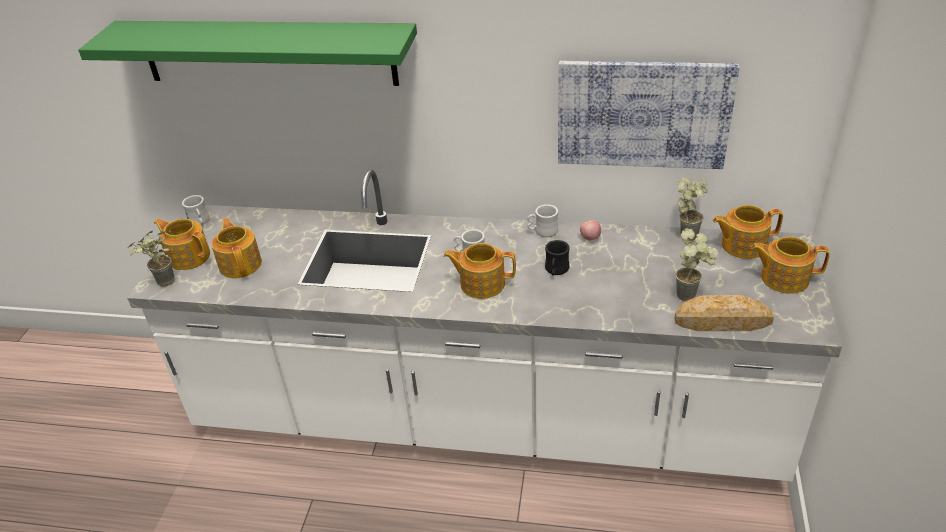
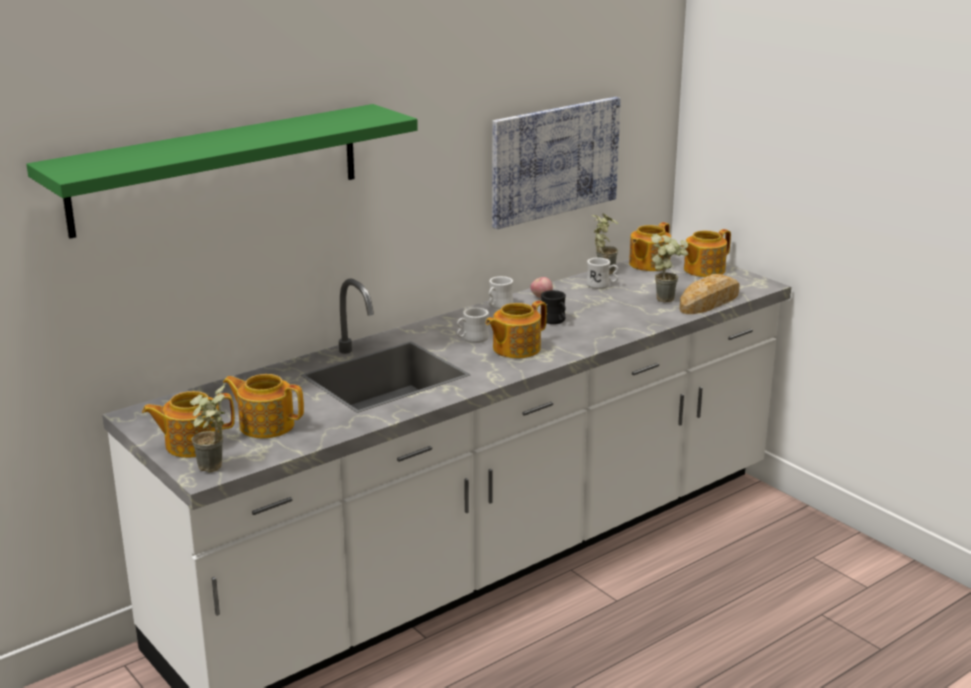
camera: 50 degrees left, 15 degrees down
white mug [182,195,210,225] -> white mug moved to [586,257,619,289]

